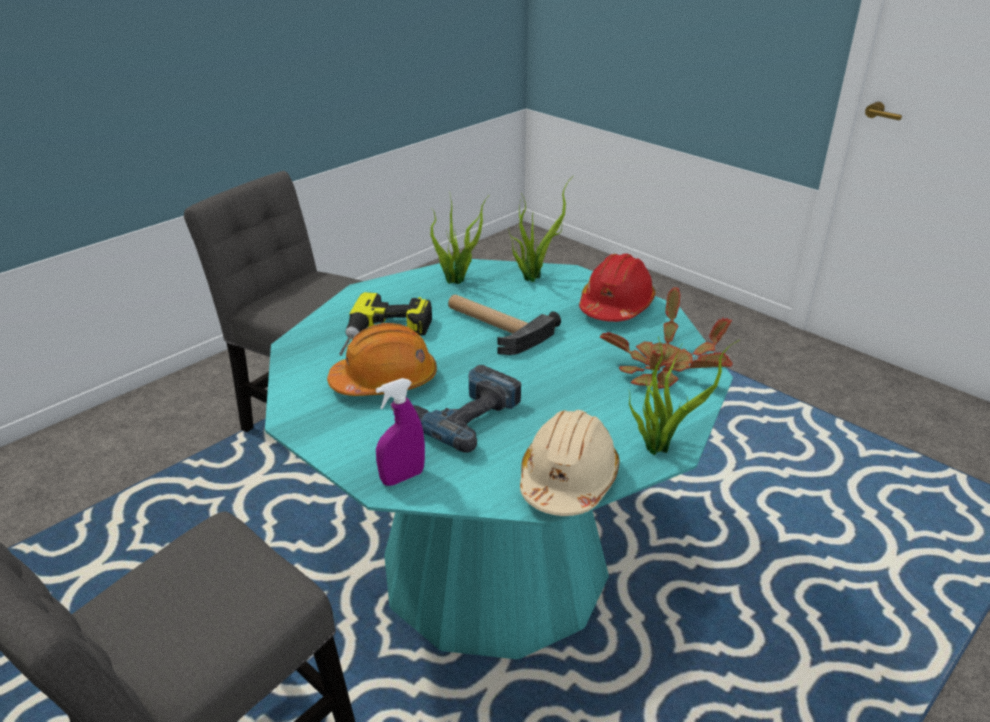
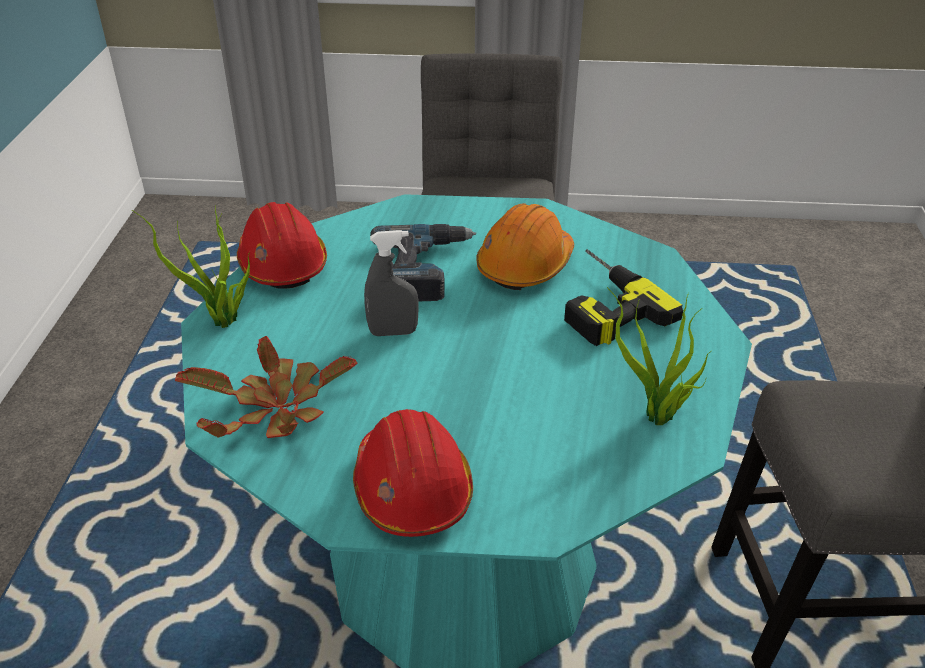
camera: 140 degrees right, 5 degrees up
purple spray bottle [376,378,425,486] -> none
hammer [448,295,561,355] -> none
potted plant [509,175,574,282] -> none
beige hard hat [520,410,619,516] -> red hard hat [237,202,327,289]
none -> grey spray bottle [364,230,419,336]

